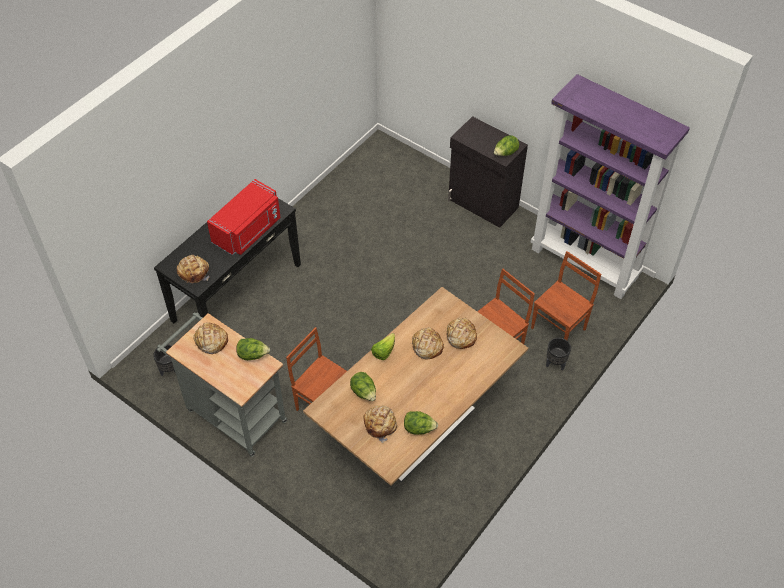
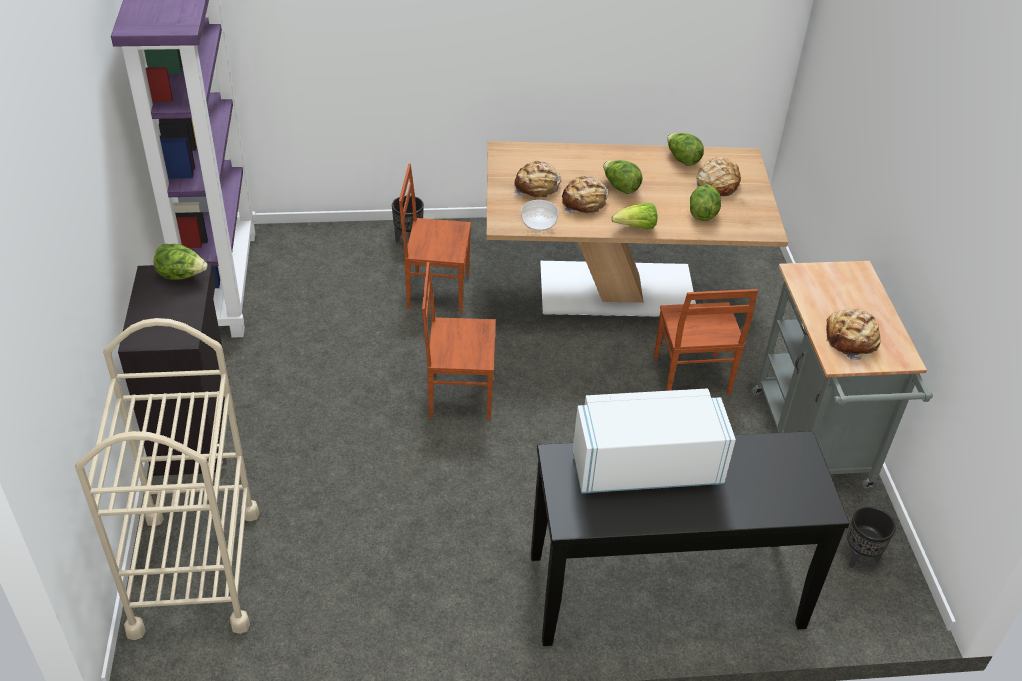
camera: 135 degrees left, 10 degrees down
bread [177,255,209,283] -> none
red microwave [207,179,281,256] -> white microwave [573,389,736,494]
lettuce [236,338,270,360] -> lettuce moved to [603,160,642,194]
brown chair [531,251,601,340] -> brown chair moved to [422,262,496,420]
none -> beige cart [75,318,260,640]
none -> bowl [521,200,558,231]

